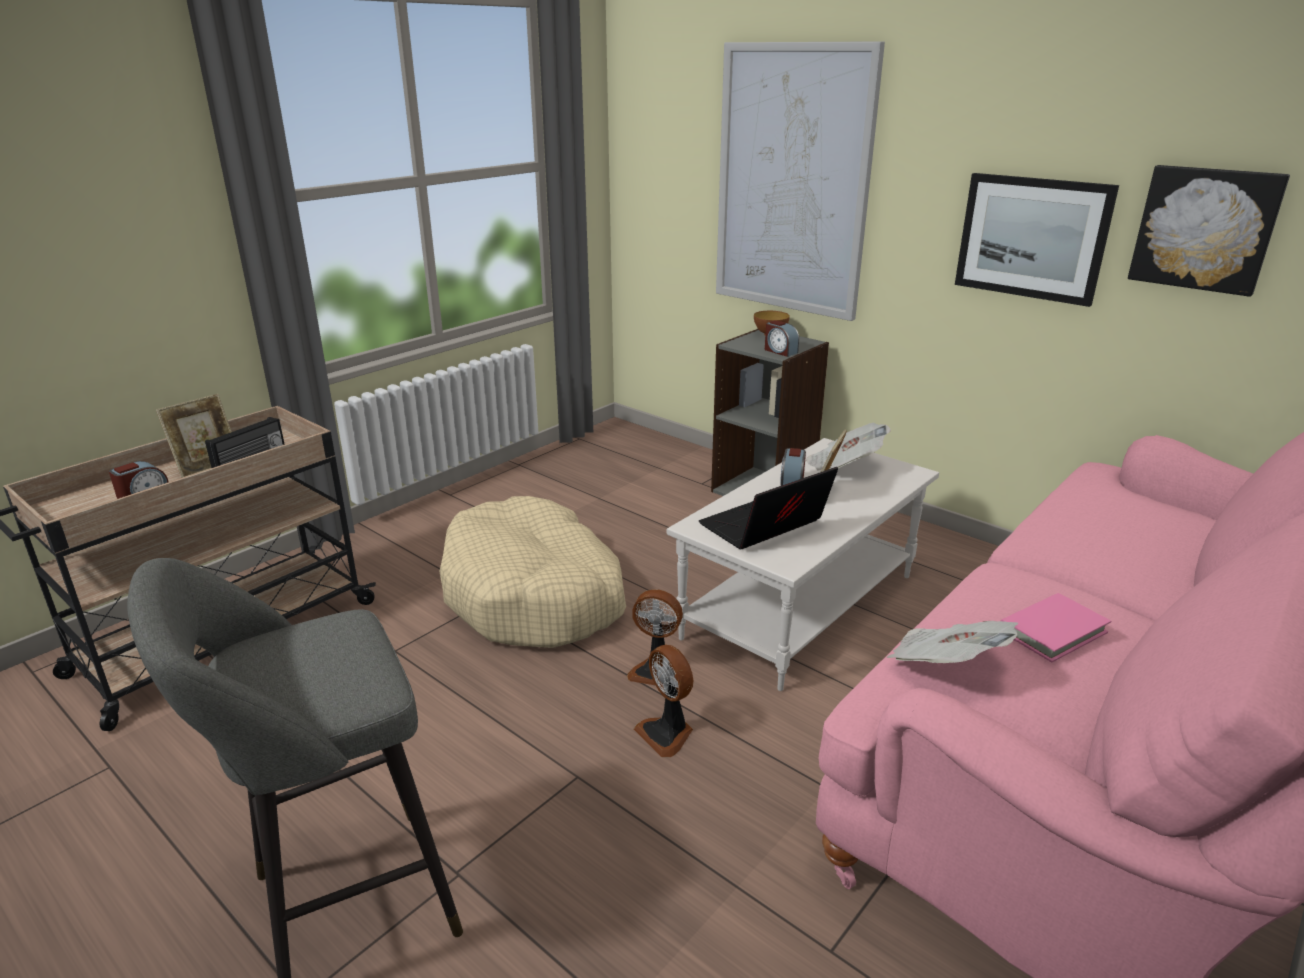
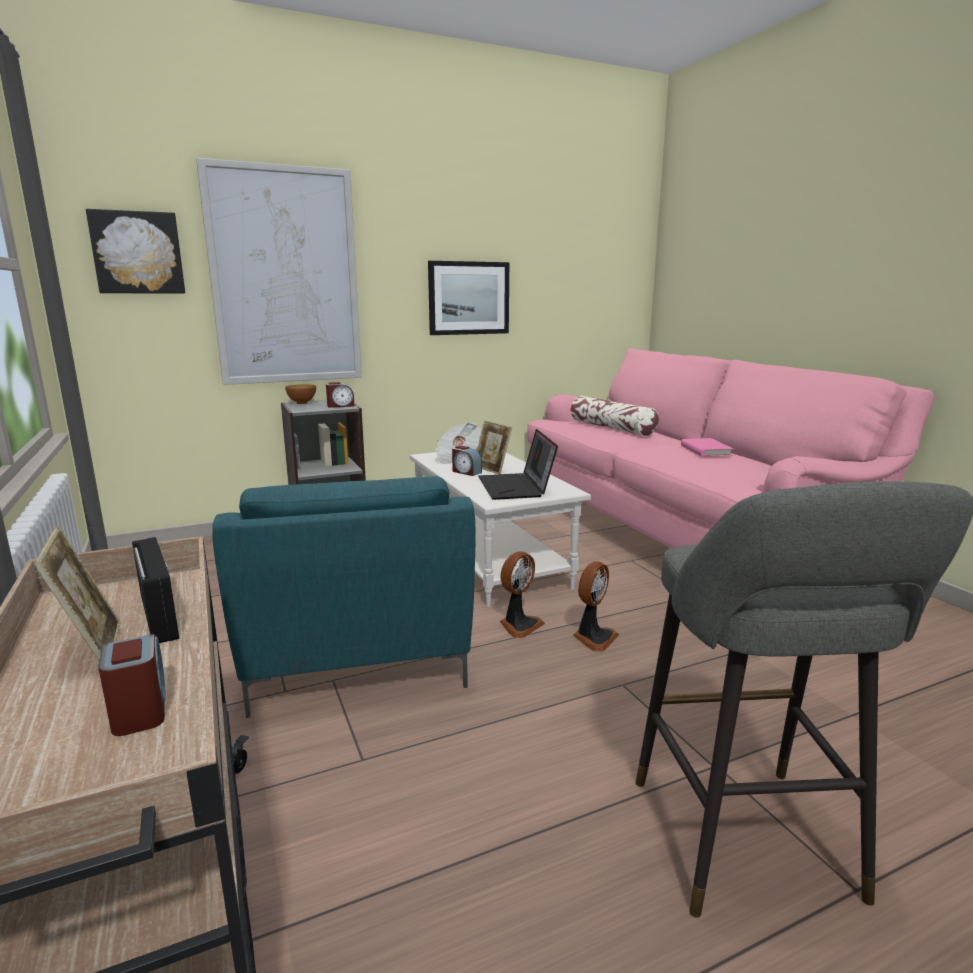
camera: 65 degrees left, 10 degrees down
beige dog bed [439,496,626,648] -> turquoise armchair [212,476,476,718]
fan [634,644,693,757] -> fan turned 45 degrees counterclockwise [573,561,619,652]
newspaper [886,621,1019,663] -> none
picture [1128,165,1290,297] -> picture moved to [86,209,185,293]
none -> pillow [571,396,659,436]

